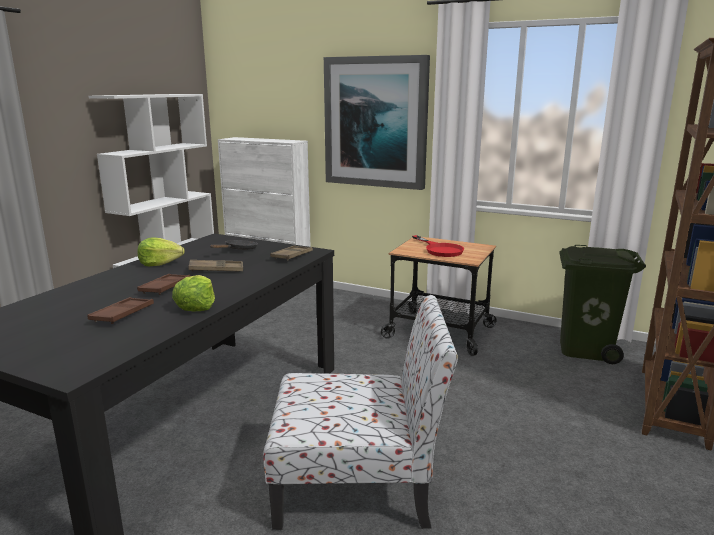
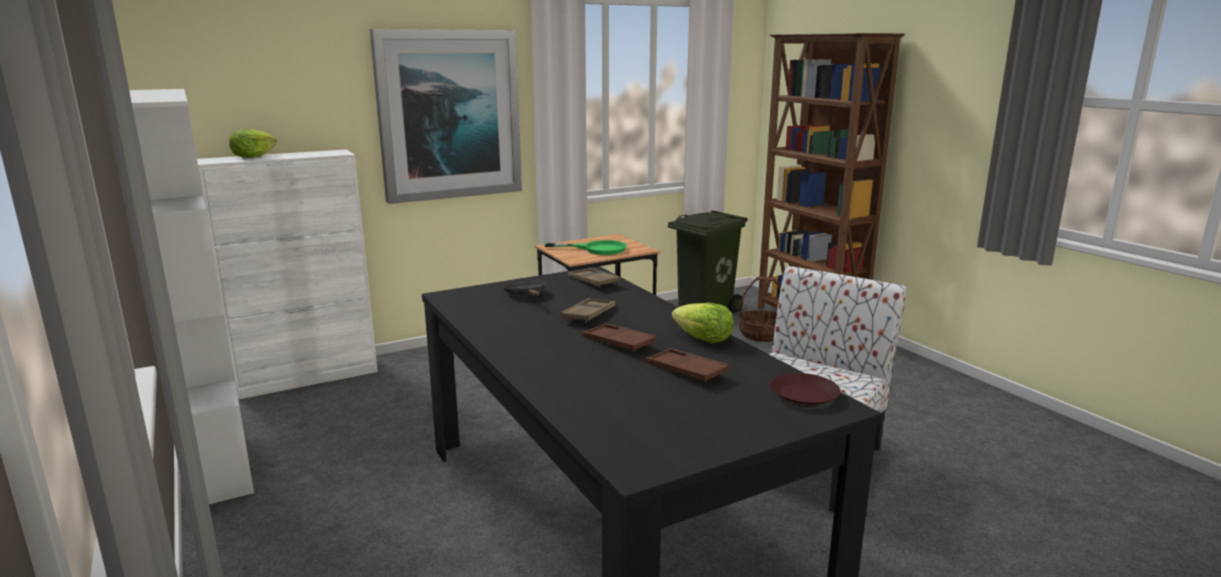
camera: 55 degrees left, 0 degrees up
lettuce [137,237,185,266] -> lettuce moved to [229,129,277,158]
red frying pan [412,235,464,257] -> green frying pan [544,240,627,255]
none -> basket [739,276,781,342]
none -> brown plate [770,373,841,407]

